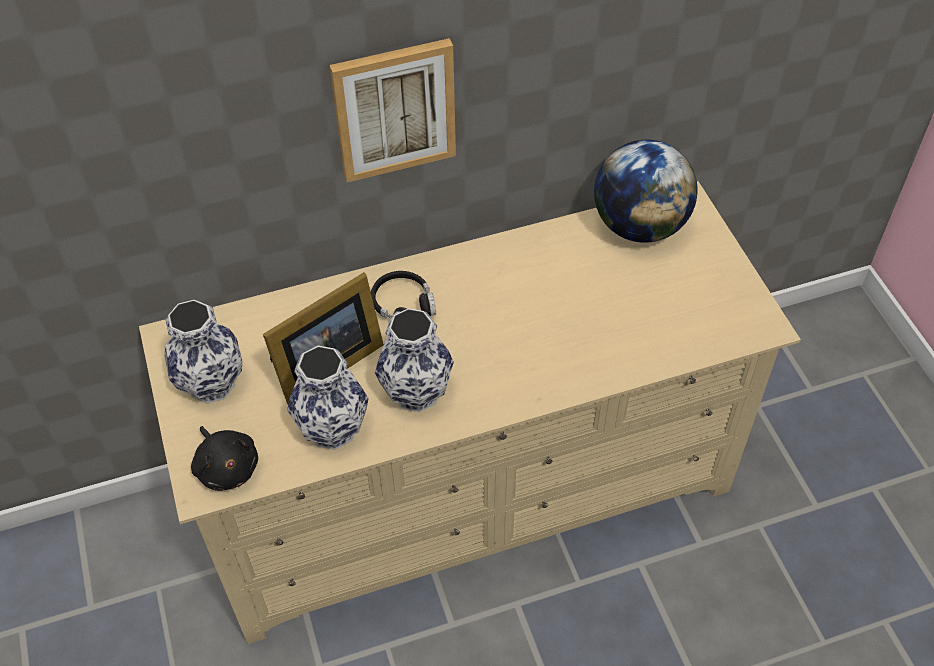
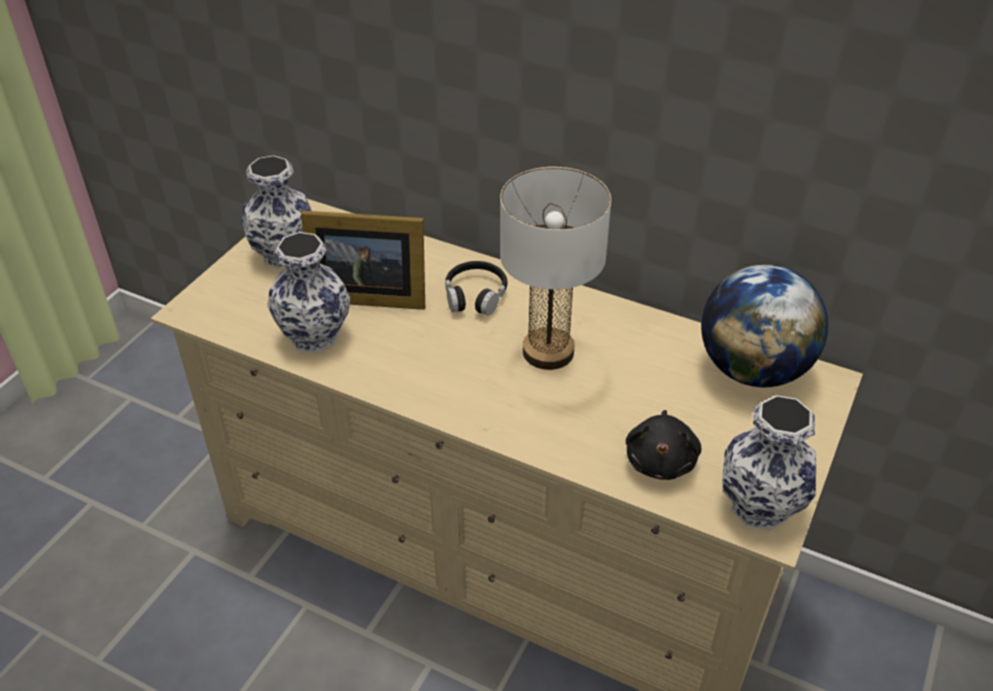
camera: 45 degrees right, 10 degrees down
black plush toy [191,426,258,491] -> black plush toy moved to [626,410,701,480]
picture [329,38,456,183] -> none
vase [375,308,454,412] -> vase moved to [722,395,816,531]
none -> table lamp [500,167,611,370]

